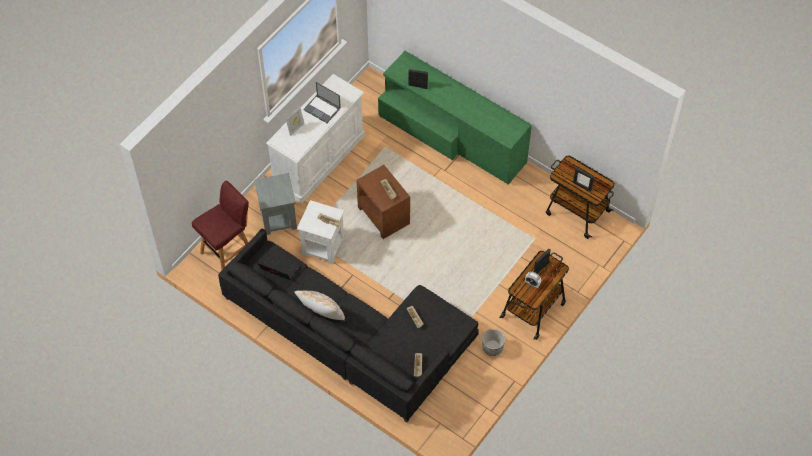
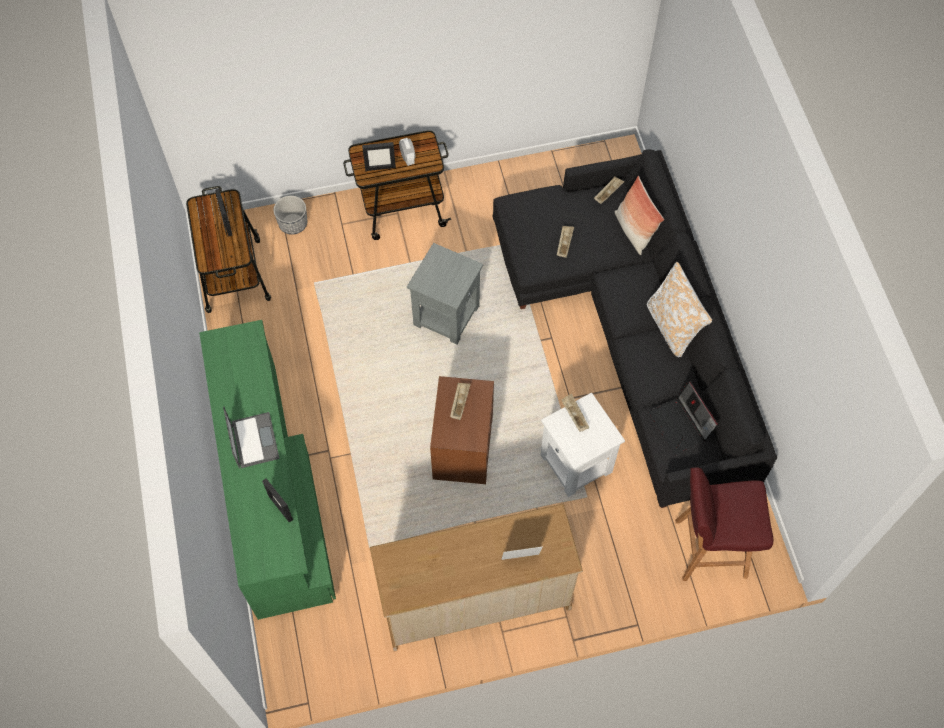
camera: 140 degrees left, 5 degrees up
grey side table [254,173,297,235] -> grey side table moved to [407,243,483,344]
white cabinet [266,74,365,203] -> brown cabinet [370,503,583,651]
laptop [303,82,341,123] -> laptop moved to [223,406,280,469]
planter [482,329,505,356] -> planter moved to [274,196,307,235]
none -> pillow [615,176,664,255]

